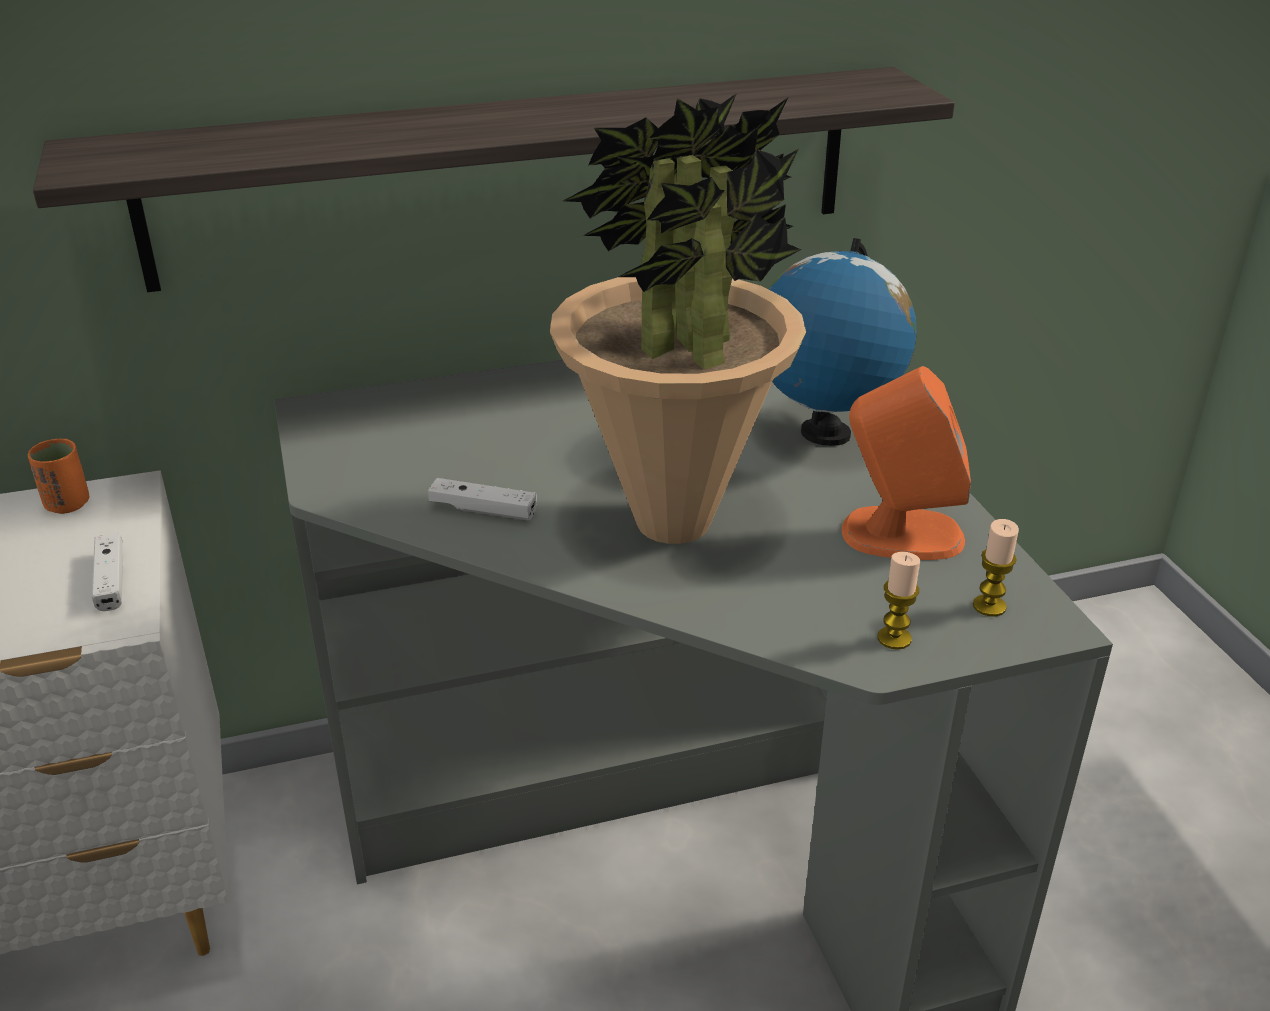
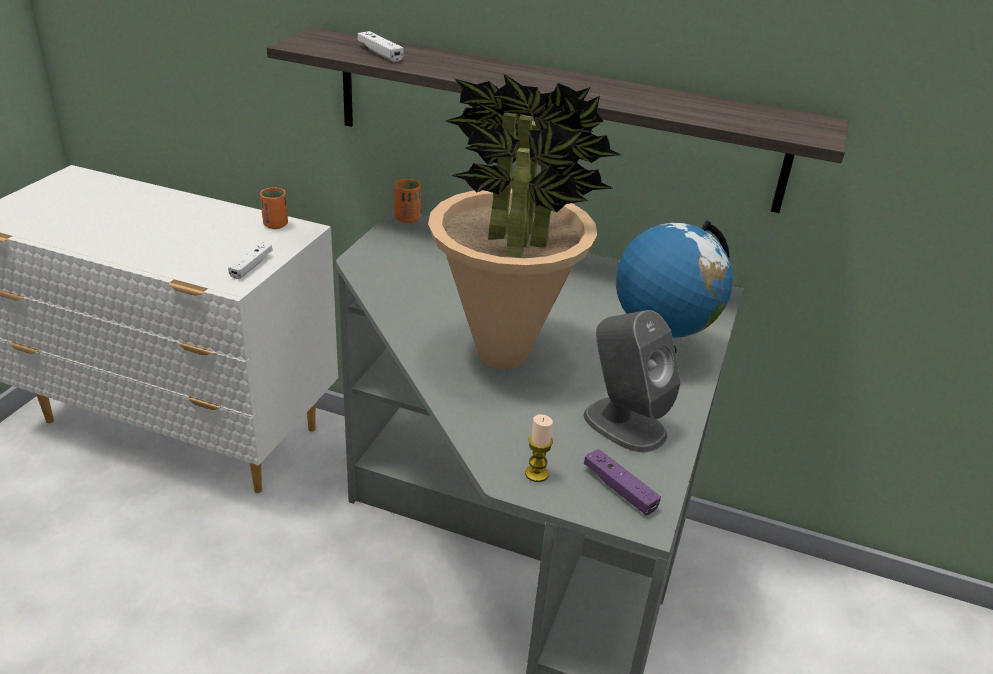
camera: 35 degrees right, 0 degrees up
white game controller [428,478,537,520] -> white game controller moved to [358,31,403,62]
orange speaker [842,366,971,560] -> grey speaker [583,310,681,453]
candle [973,519,1019,617] -> purple game controller [584,449,661,515]
none -> orange cup [394,179,421,223]

